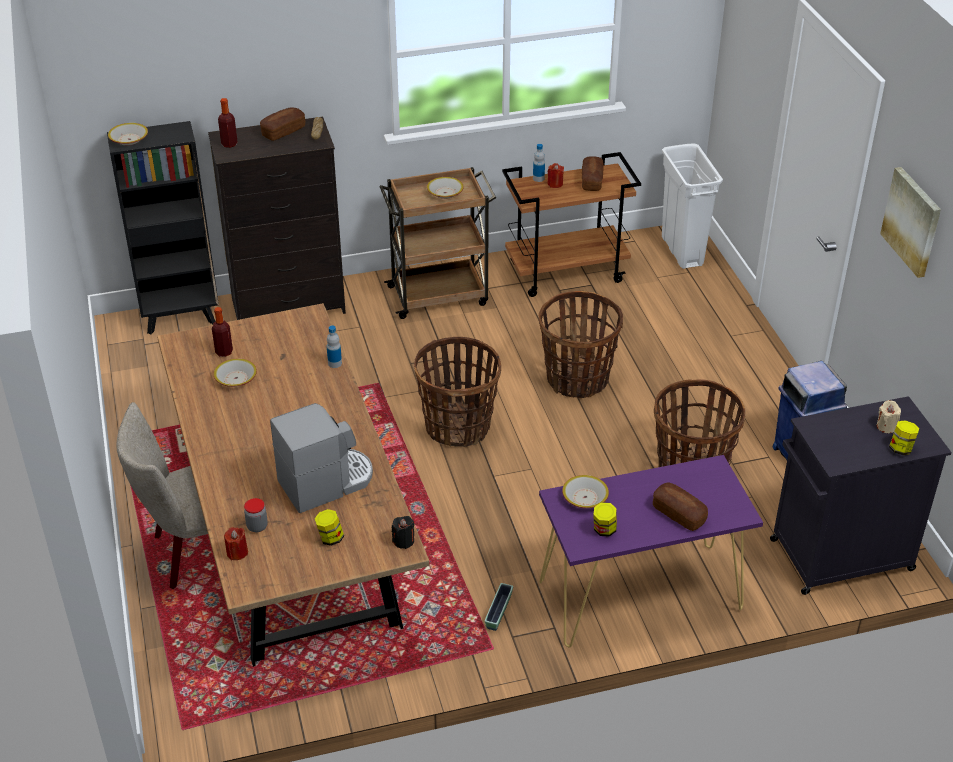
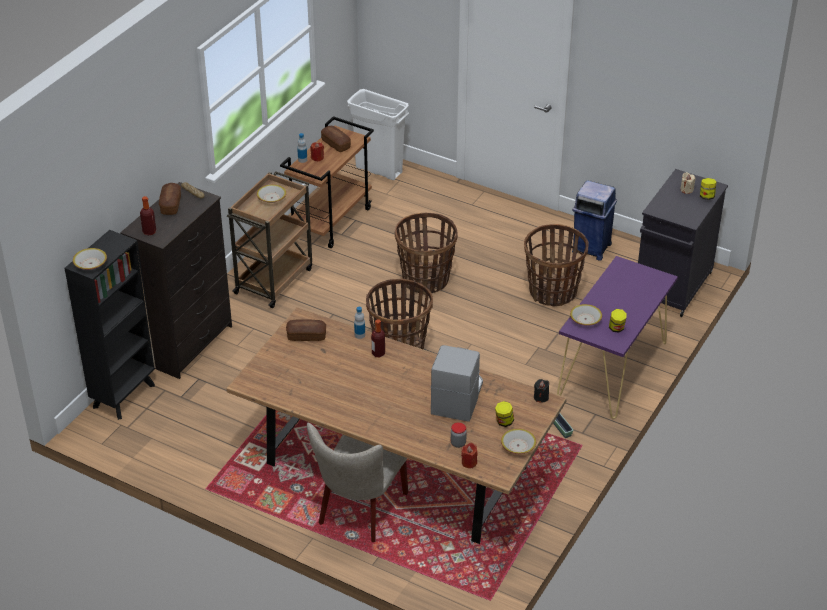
camera: 45 degrees left, 0 degrees up
bottle [212,307,233,357] -> bottle moved to [371,319,385,358]
bowl [214,359,257,387] -> bowl moved to [501,429,536,454]
bread [653,482,708,531] -> bread moved to [286,319,326,341]
picture [880,167,941,278] -> none

